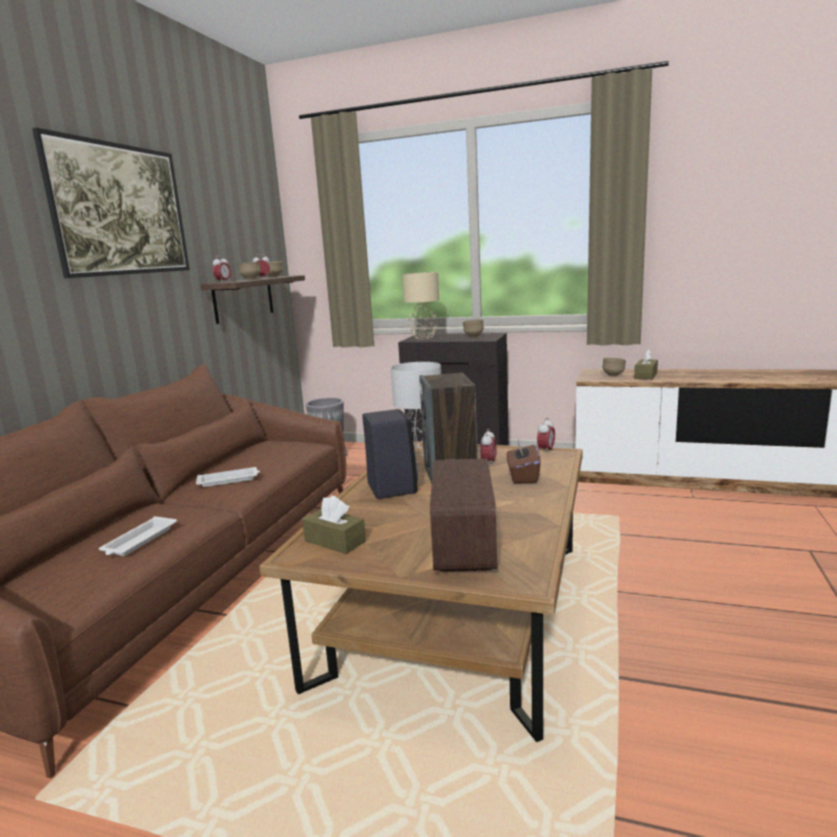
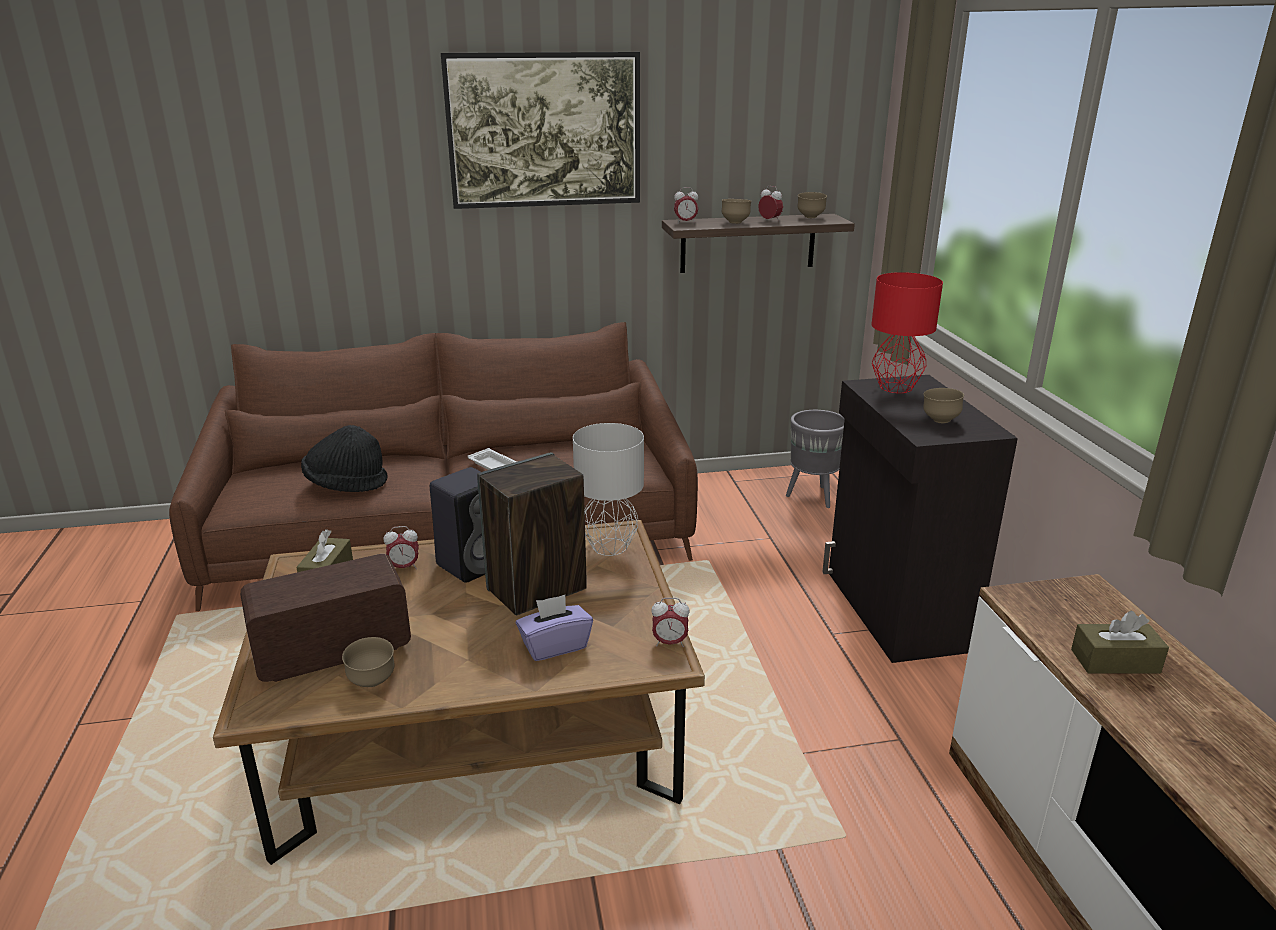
camera: 60 degrees right, 10 degrees up
white tray [99,516,177,556] -> black hat [301,425,388,492]
beige table lamp [402,272,439,339] -> red table lamp [871,272,943,393]
alarm clock [481,429,497,464] -> alarm clock moved to [384,526,419,569]
brown tissue box [506,440,541,483] -> purple tissue box [516,595,593,661]
brown bowl [602,358,626,377] -> brown bowl moved to [342,637,394,687]

